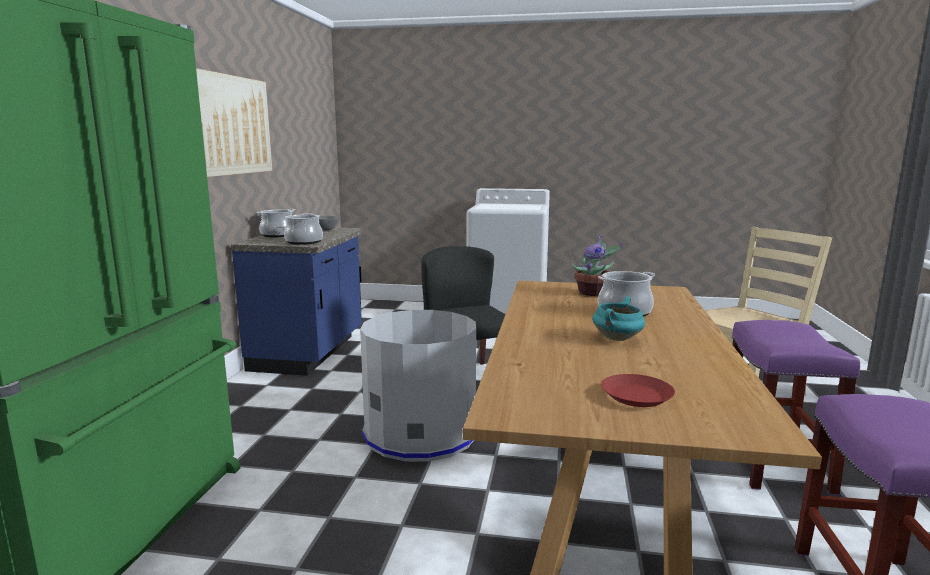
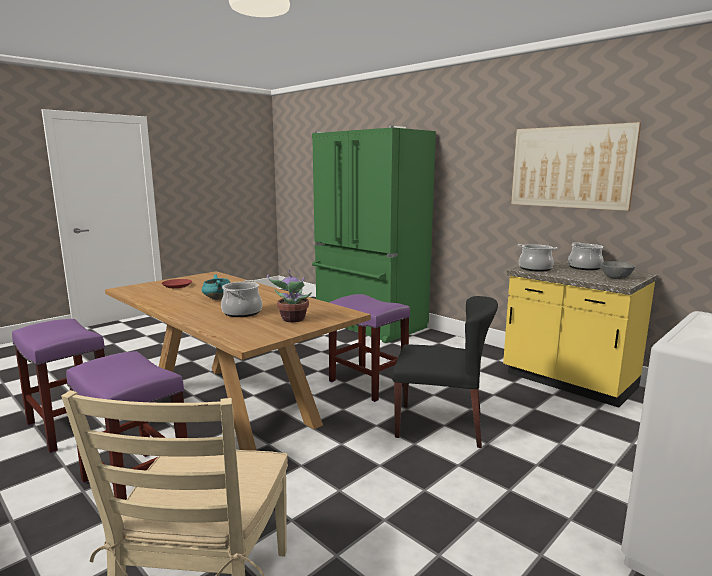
camera: 125 degrees right, 0 degrees up
blue counter [231,228,363,376] -> yellow counter [503,261,657,408]
grey trash can [360,310,476,462] -> purple stool [329,294,410,402]

